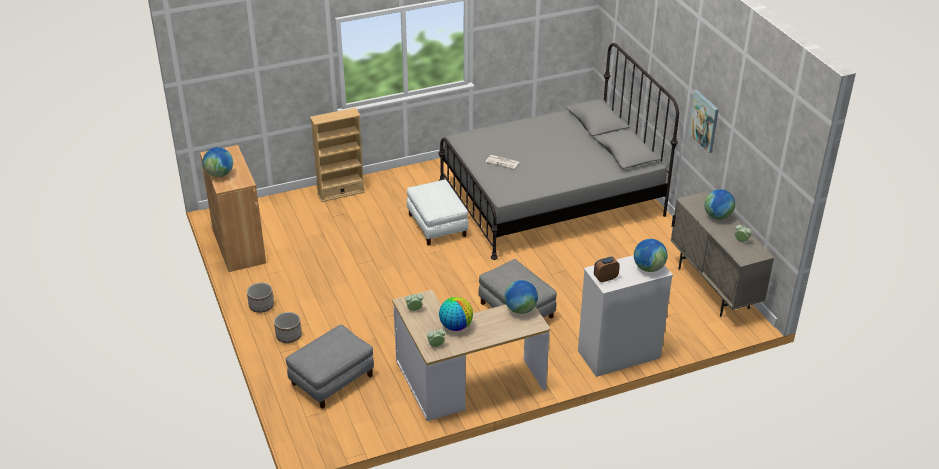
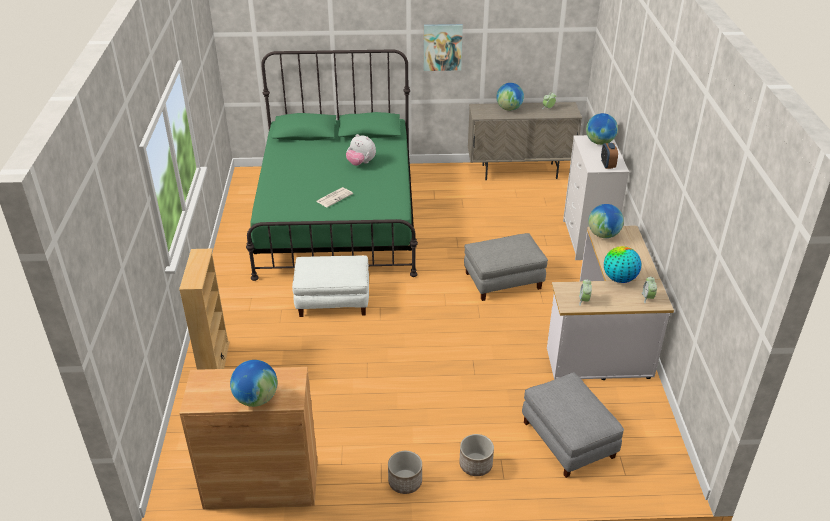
camera: 70 degrees left, 0 degrees up
grey bed [438,43,679,260] -> green bed [246,49,418,281]
none -> plush toy [346,134,376,166]

